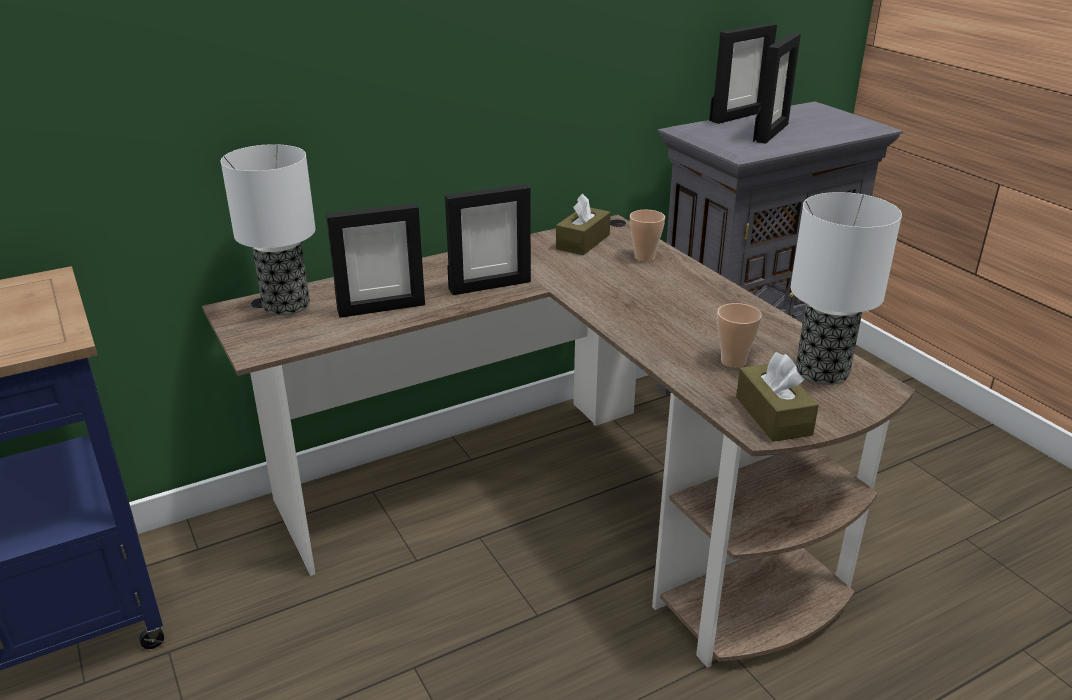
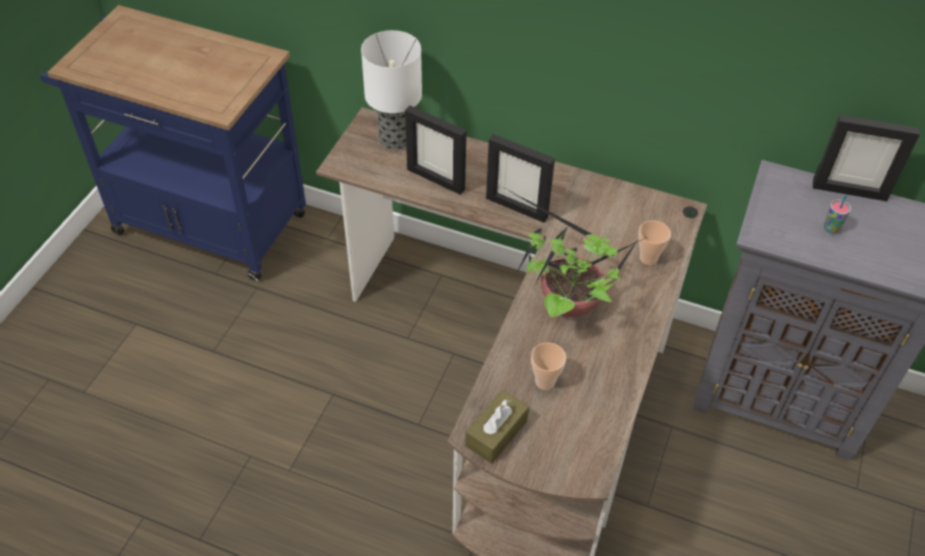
camera: 50 degrees right, 20 degrees up
brown tissue box [556,194,611,255] -> none
picture frame [753,33,801,144] -> cup [824,195,851,234]
table lamp [791,192,902,385] -> none
none -> potted plant [506,189,647,317]

